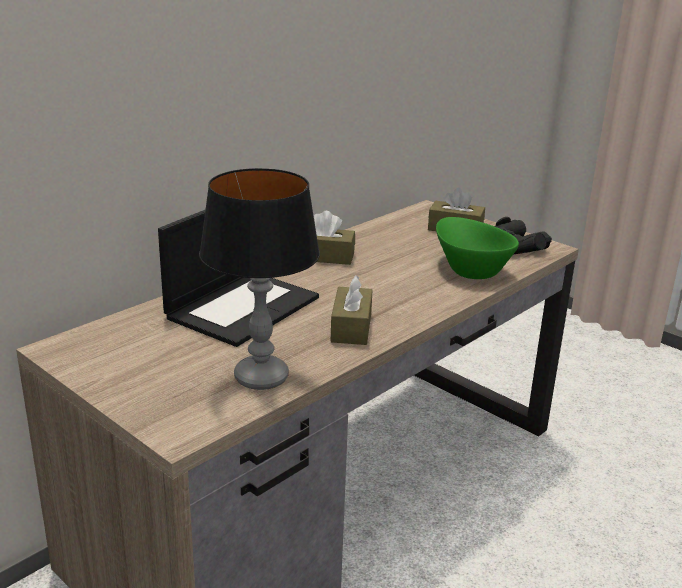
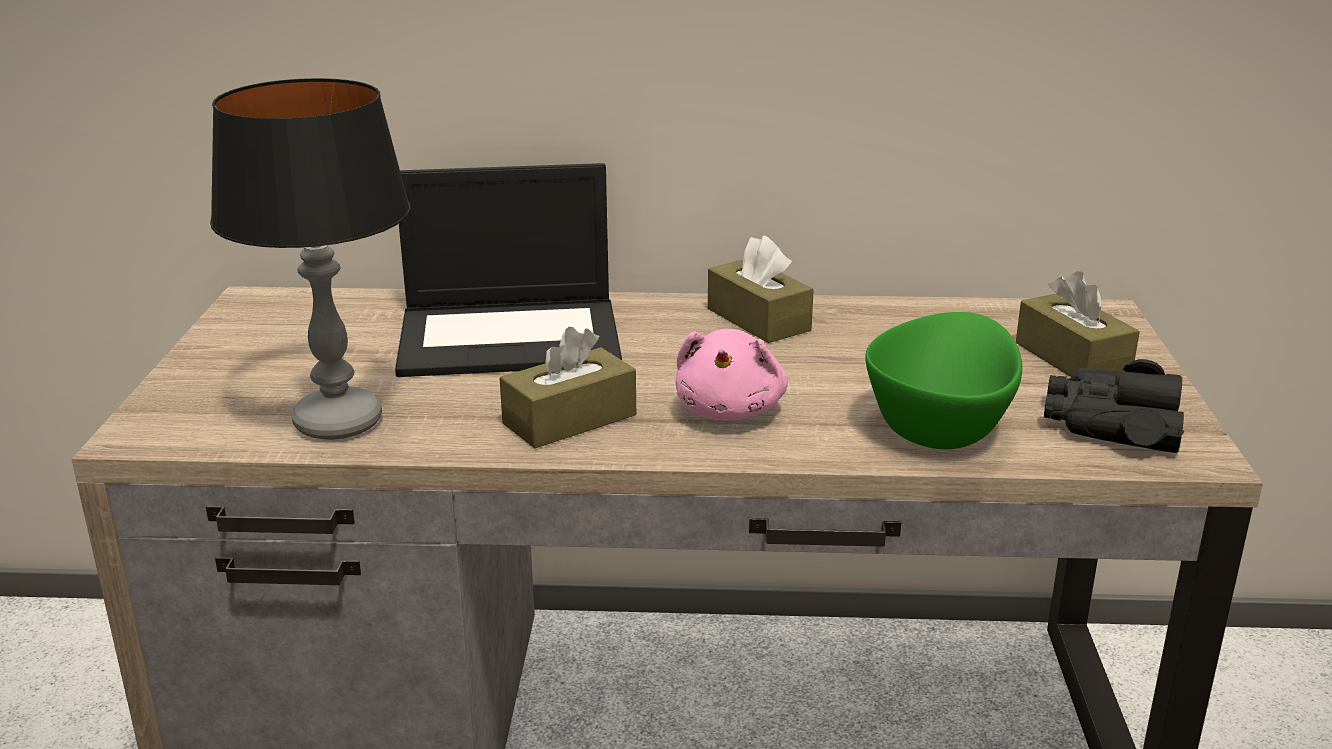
camera: 50 degrees right, 0 degrees up
none -> pink plush toy [676,329,788,421]

